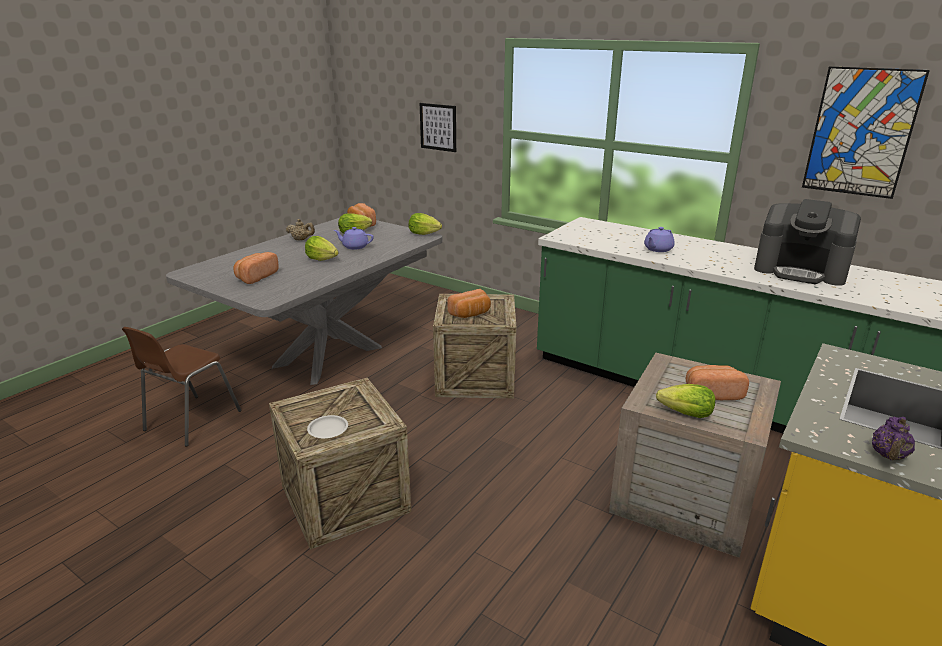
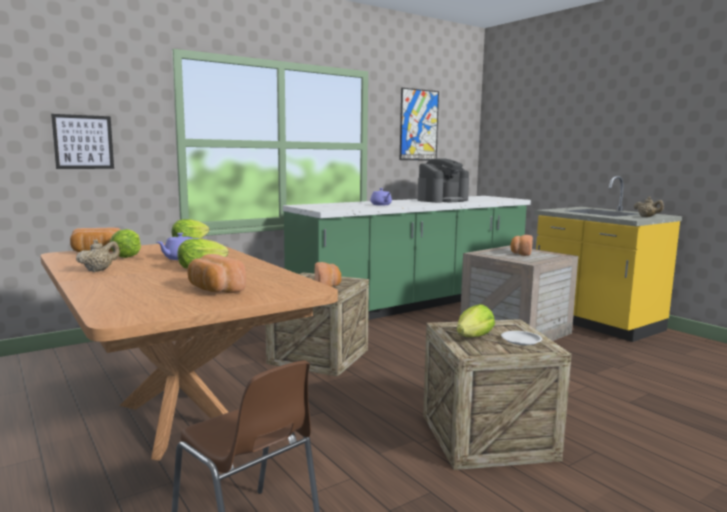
camera: 70 degrees left, 15 degrees down
grey dining table [166,218,443,385] -> brown dining table [40,243,338,461]
lettuce [656,384,715,418] -> lettuce moved to [457,304,495,337]
purple teapot [872,417,915,460] -> beige teapot [634,197,664,217]

